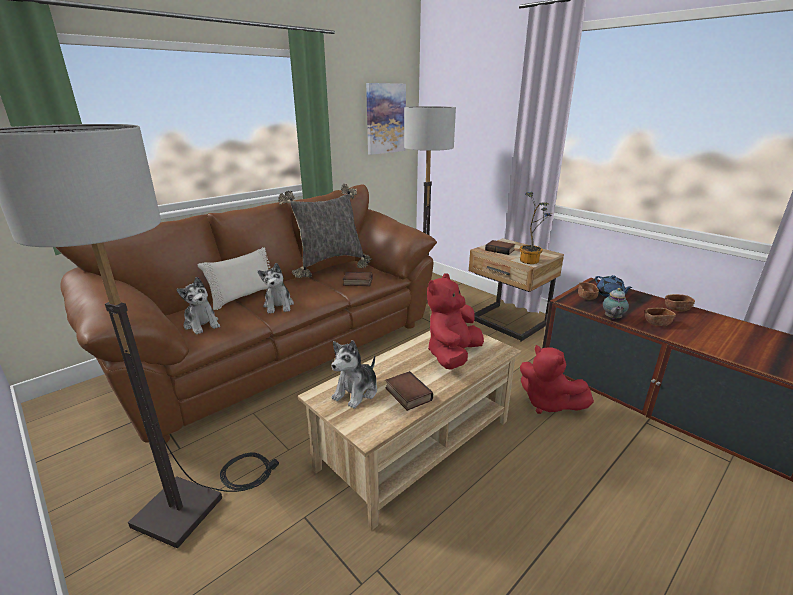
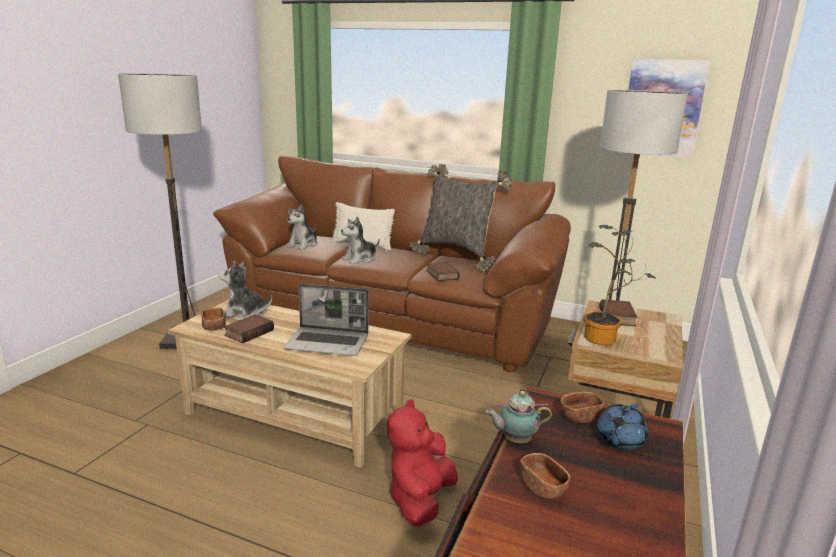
camera: 65 degrees right, 5 degrees down
red plush toy [427,273,484,370] -> laptop [284,284,369,356]
brown bowl [665,294,695,311] -> brown bowl moved to [201,308,226,331]

